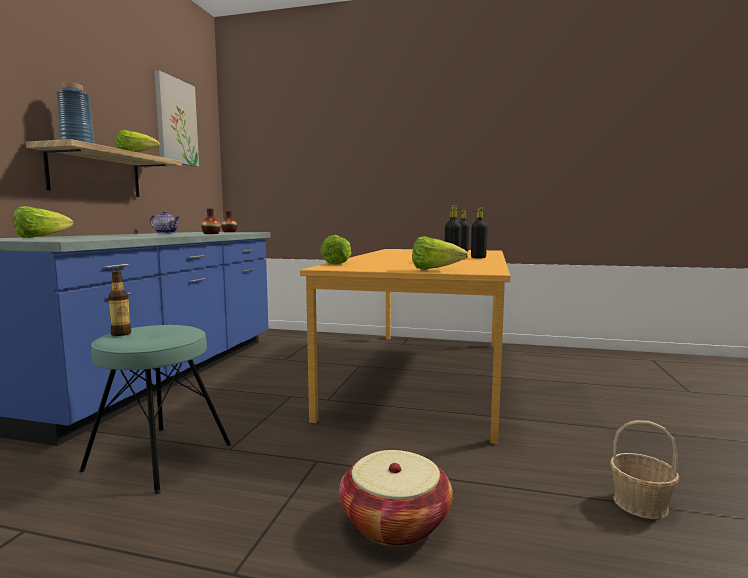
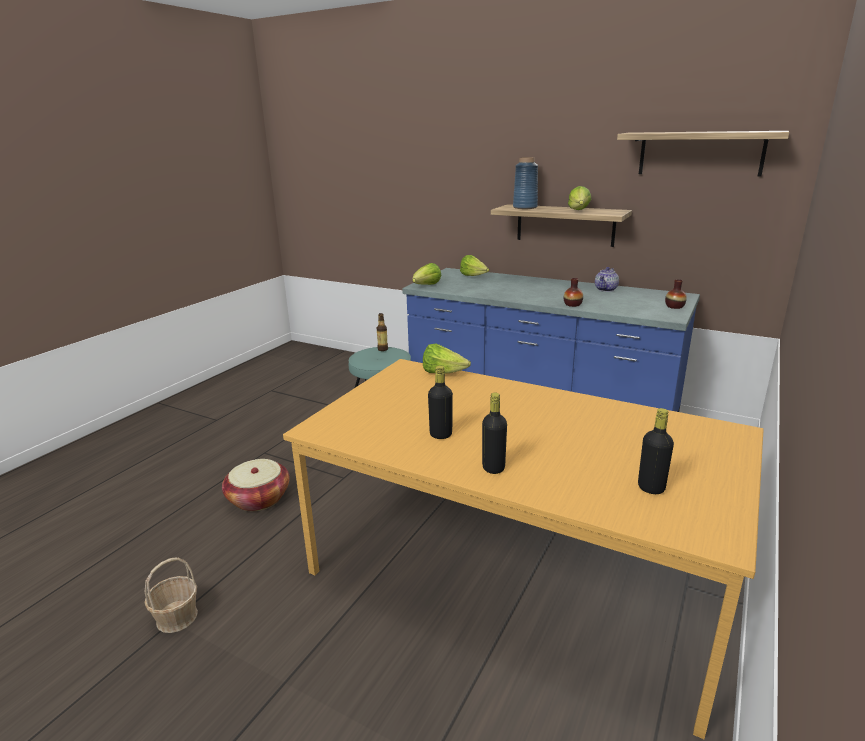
camera: 105 degrees right, 15 degrees up
picture [154,70,199,167] -> shelf [617,131,789,177]
lettuce [412,236,469,270] -> lettuce moved to [412,263,442,285]

